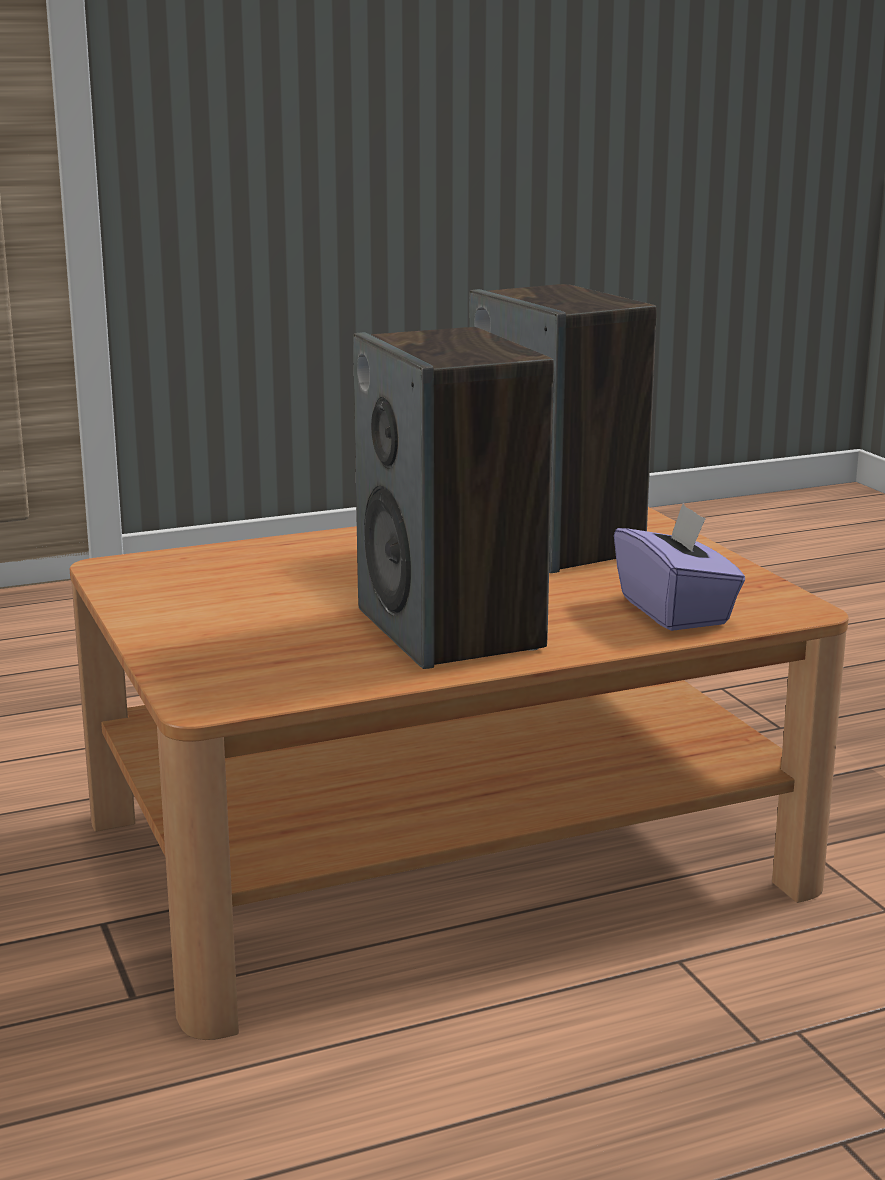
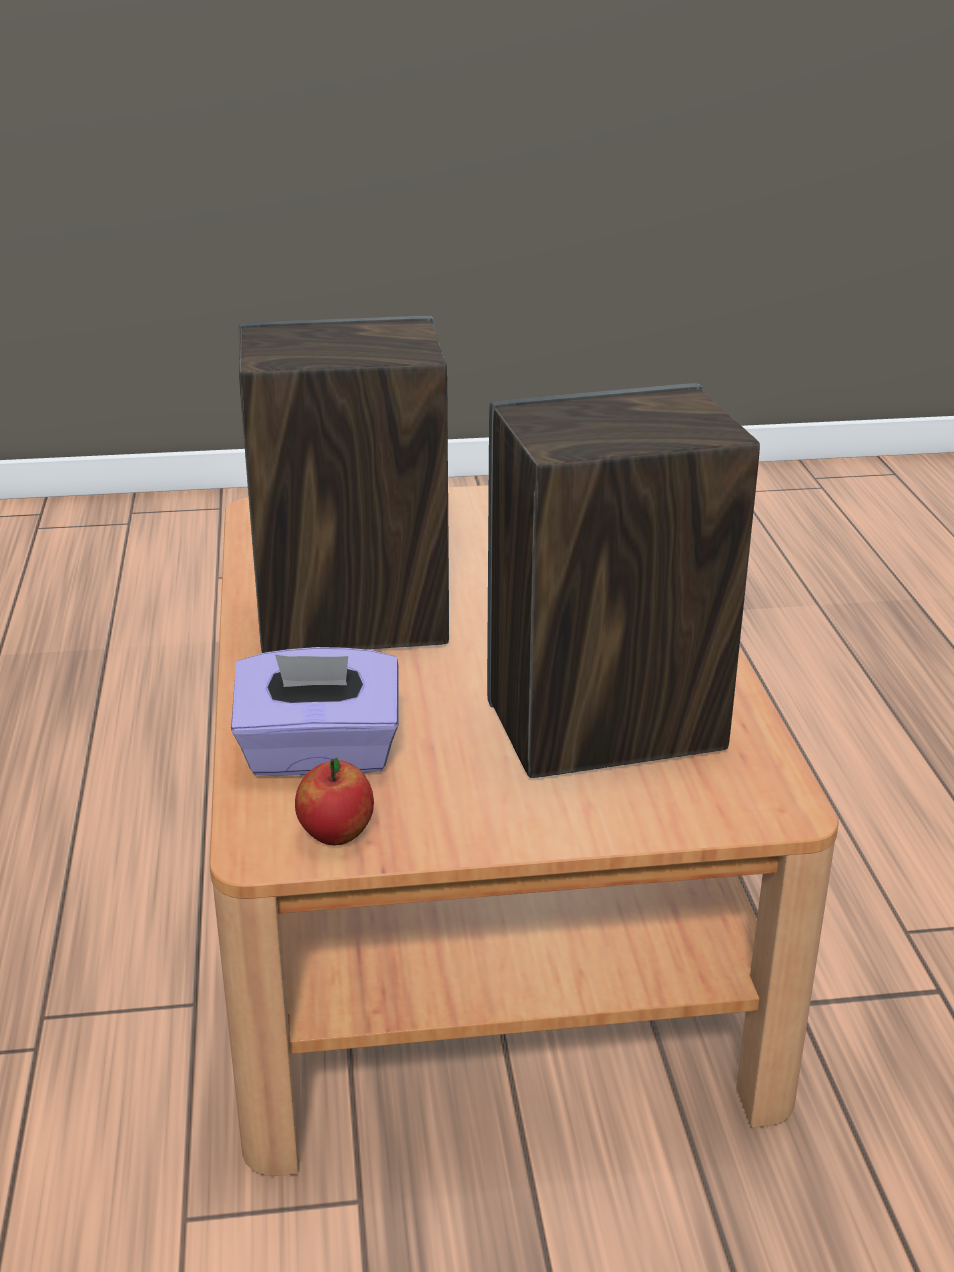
camera: 105 degrees right, 10 degrees up
none -> apple [295,758,374,845]

